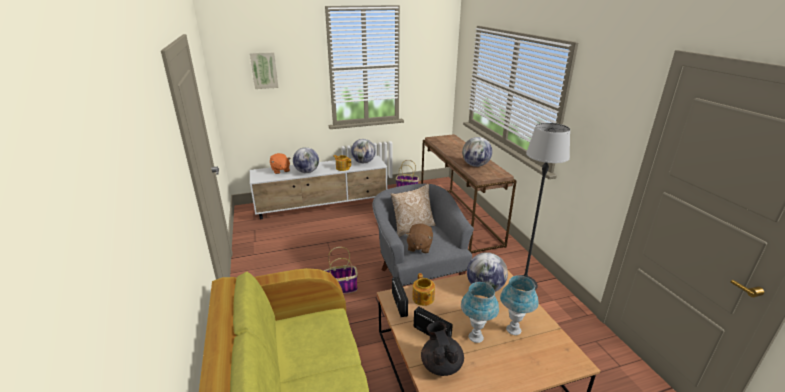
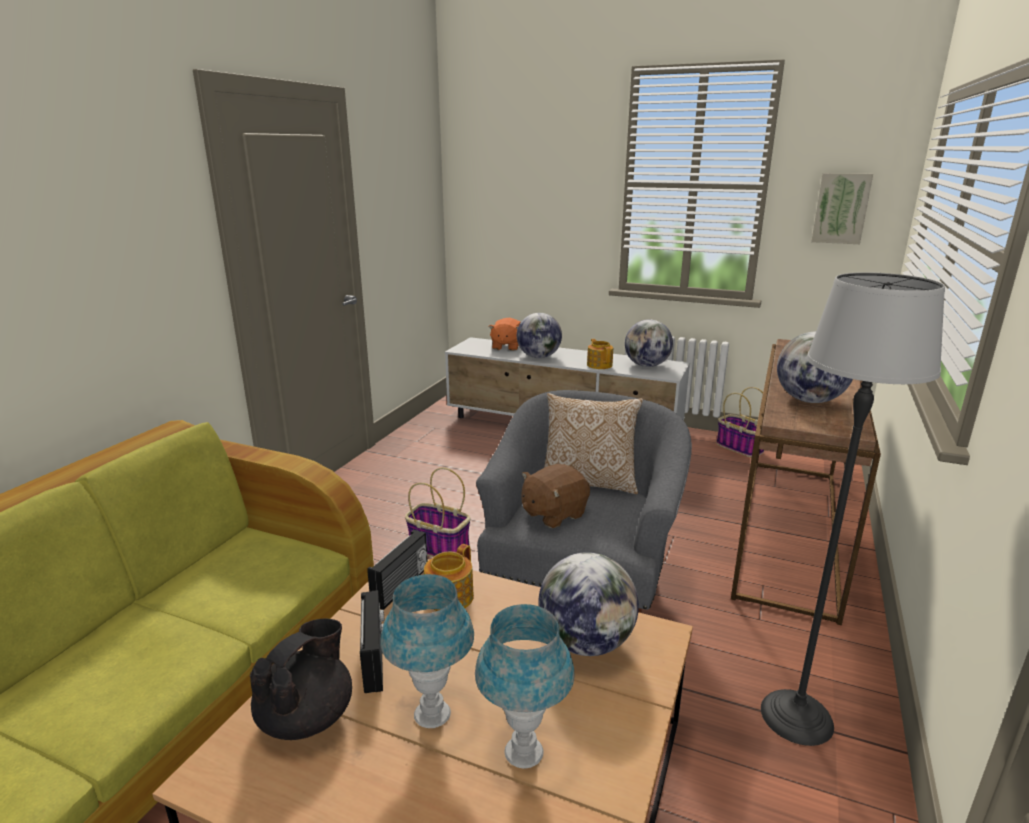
camera: 40 degrees right, 5 degrees down
picture [250,52,279,89] -> picture moved to [811,173,873,244]

